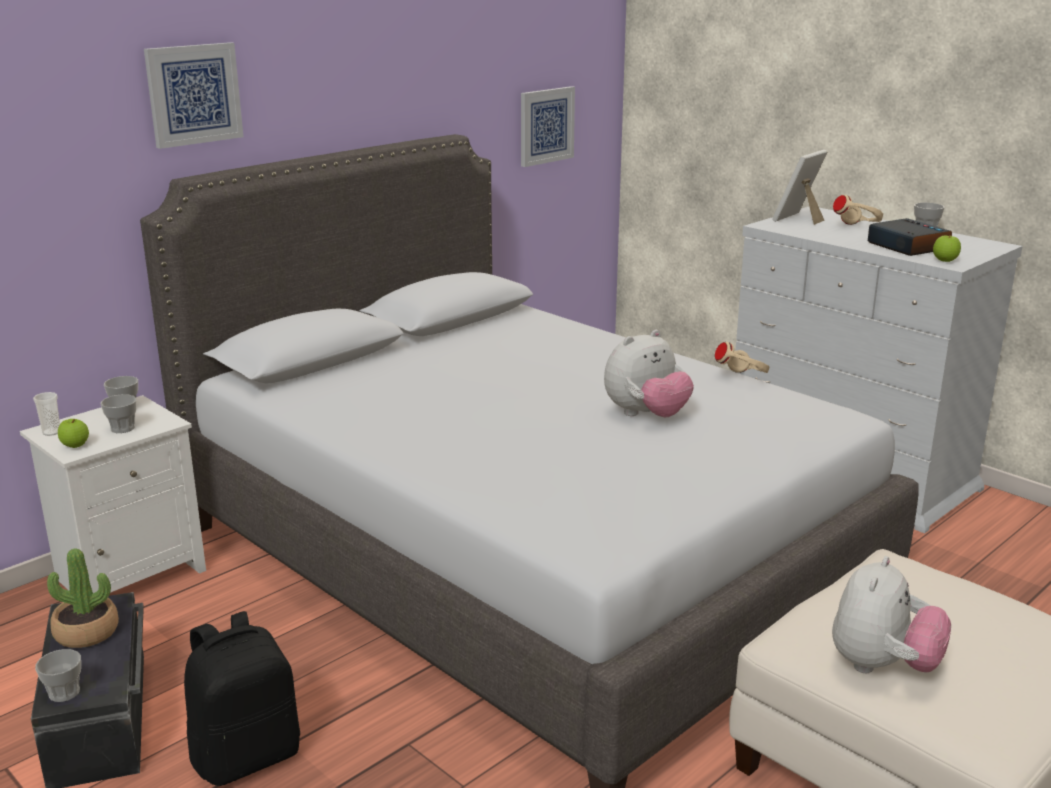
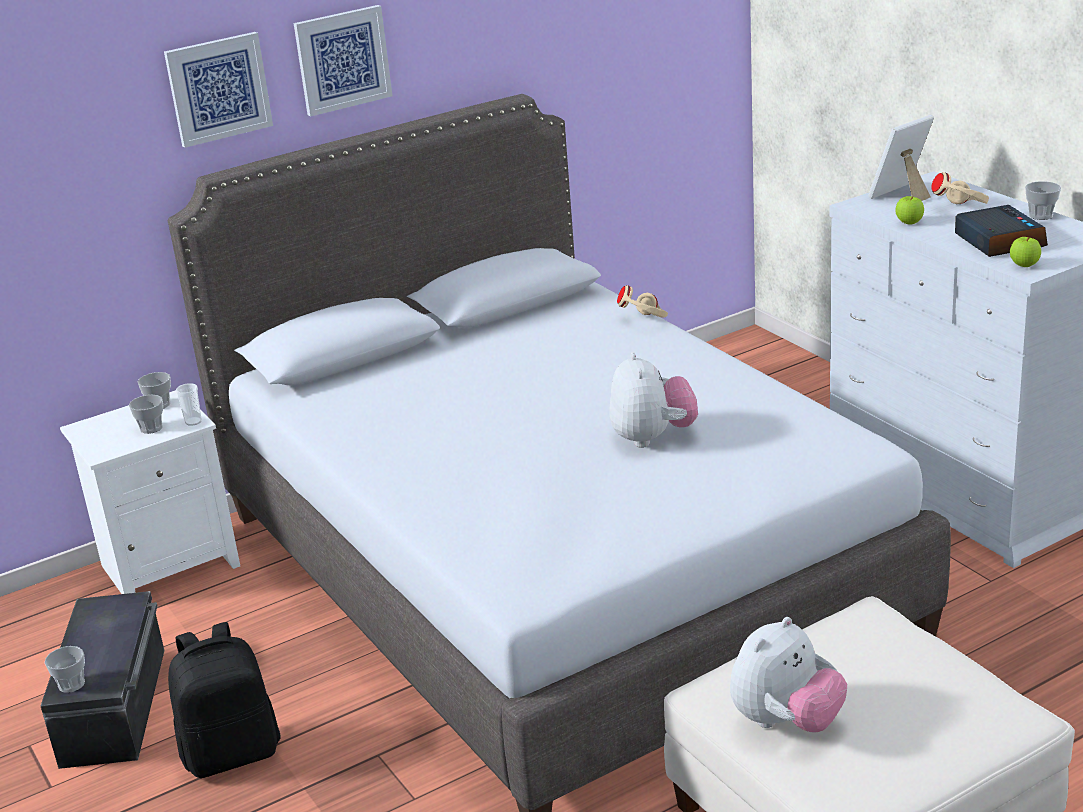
camera: 15 degrees right, 5 degrees up
cup [33,392,60,436] -> cup moved to [176,383,202,426]
potted plant [47,548,119,648] -> none
apple [58,419,89,448] -> apple moved to [895,196,924,225]
picture [521,86,575,167] -> picture moved to [294,5,393,117]
plush toy [604,330,694,417] -> plush toy turned 75 degrees counterclockwise [609,352,698,448]
beige headphones [715,342,769,373] -> beige headphones moved to [617,285,668,318]

